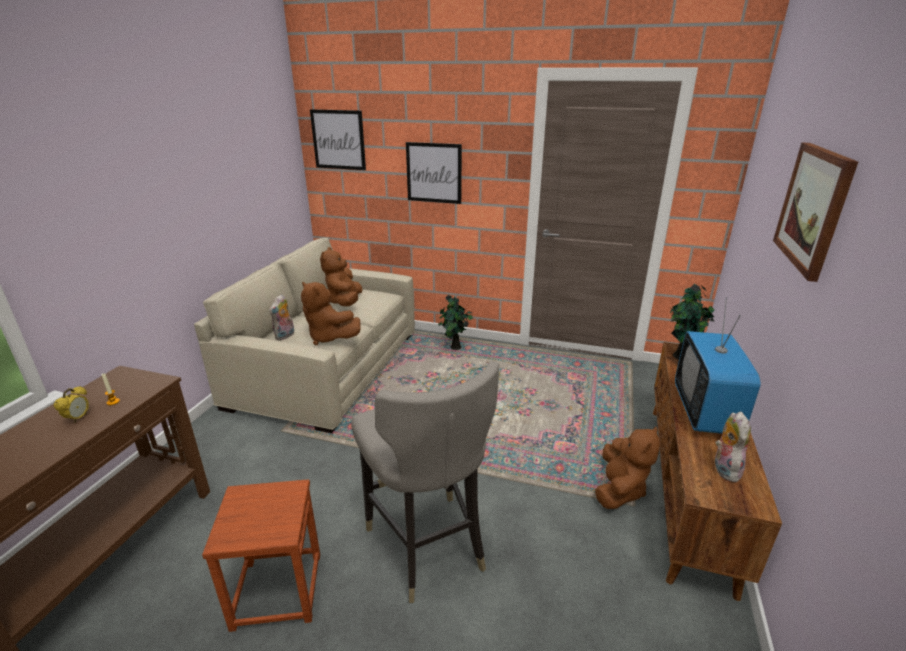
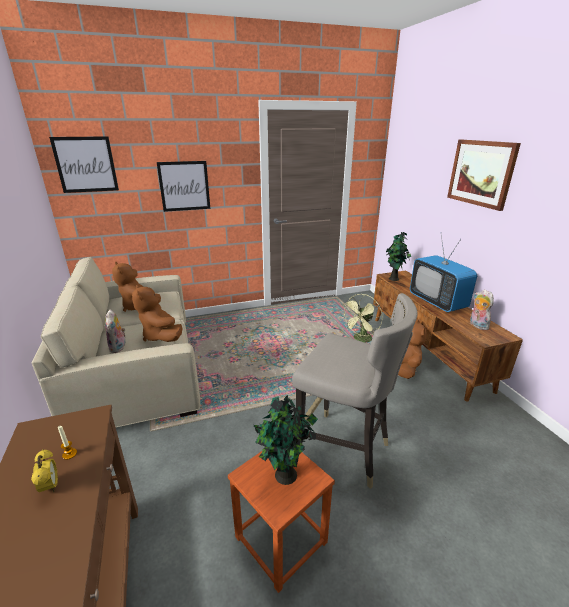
camera: 35 degrees left, 0 degrees up
brown plush toy [301,281,361,345] -> brown plush toy turned 60 degrees clockwise [132,284,183,342]
potted plant [438,295,473,350] -> potted plant moved to [254,395,318,485]
none -> green fan [341,294,383,343]

